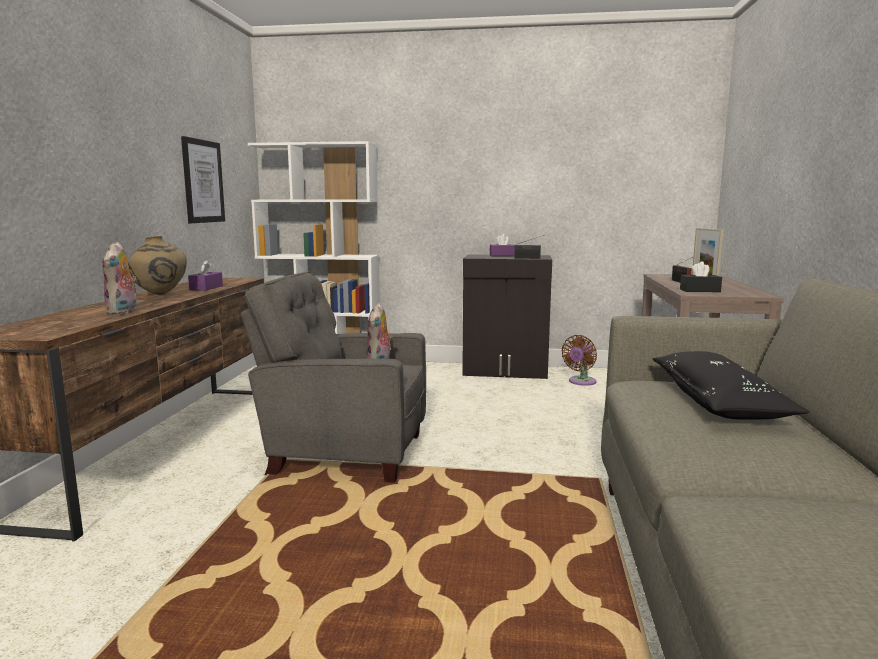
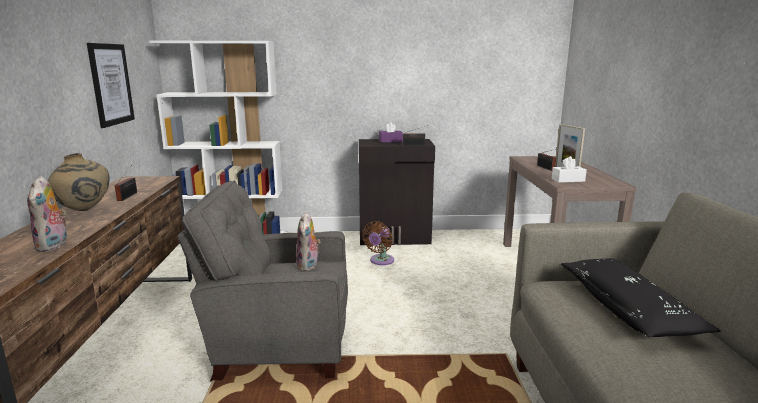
camera: 10 degrees left, 5 degrees up
purple tissue box [188,260,223,291] -> radio [115,165,137,201]
brown fan [561,335,597,386] -> brown fan moved to [362,221,394,265]
black tissue box [680,261,722,292] -> white tissue box [552,156,587,183]

